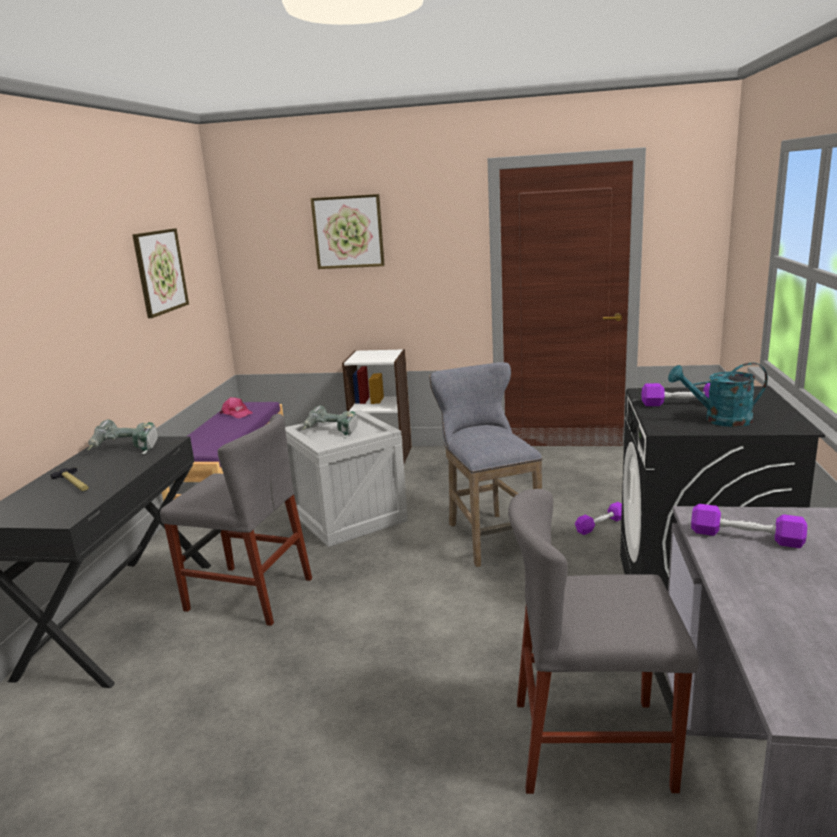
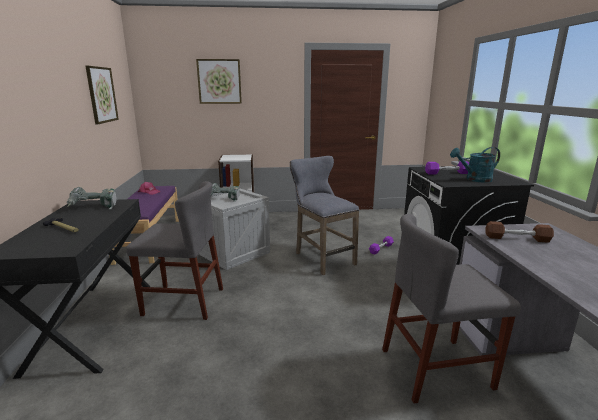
camera: 15 degrees left, 0 degrees up
purple dumbbell [691,504,807,548] -> brown dumbbell [485,221,554,243]

